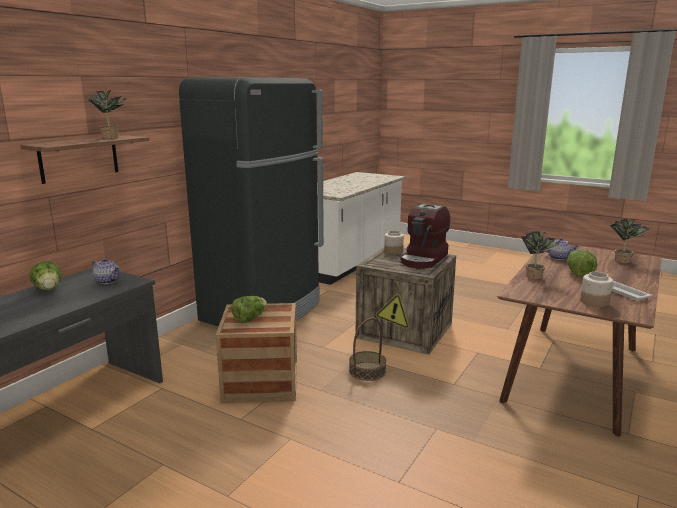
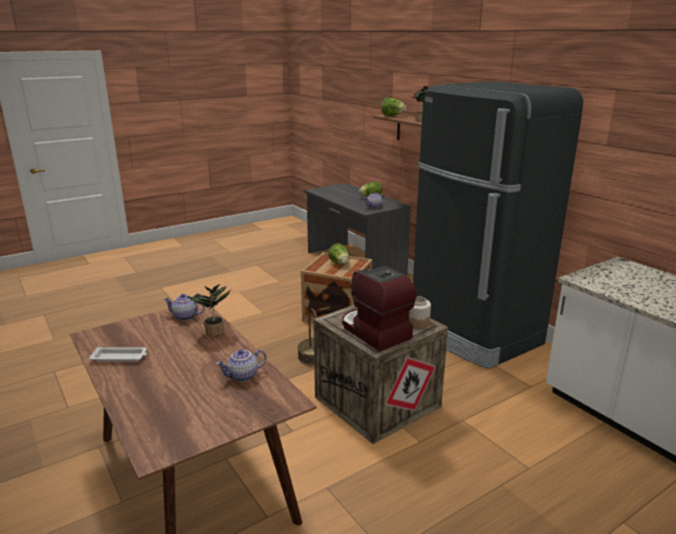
camera: 115 degrees right, 5 degrees up
lettuce [567,250,597,277] -> lettuce moved to [381,98,406,116]
jar [580,272,613,307] -> none
potted plant [610,219,651,263] -> none
none -> teapot [164,294,205,321]

